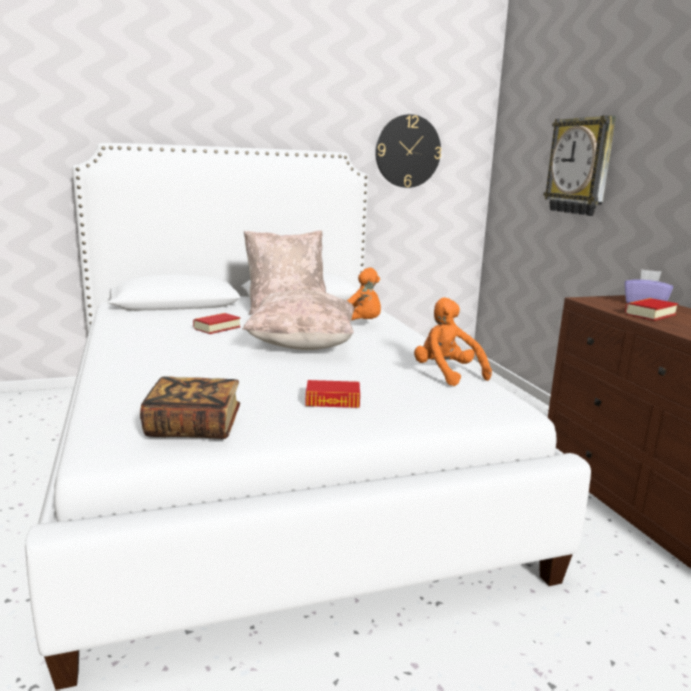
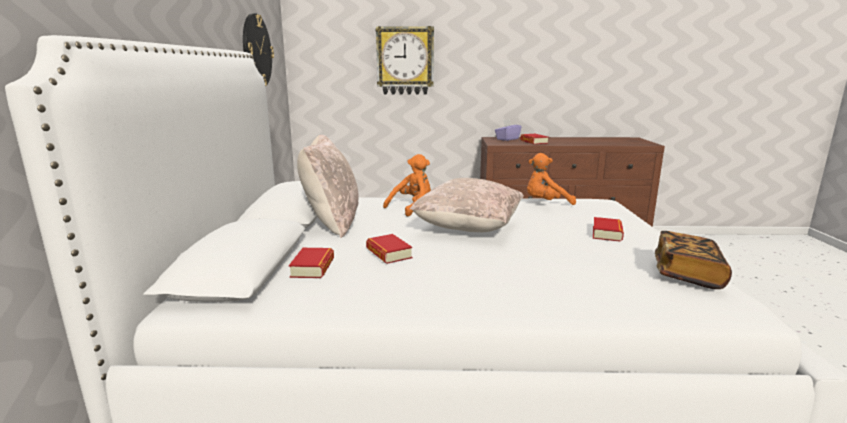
camera: 70 degrees left, 0 degrees up
none -> book [289,248,334,278]

